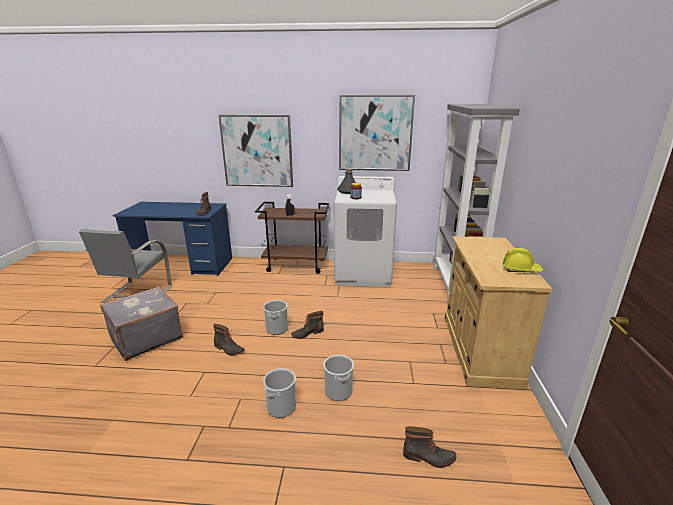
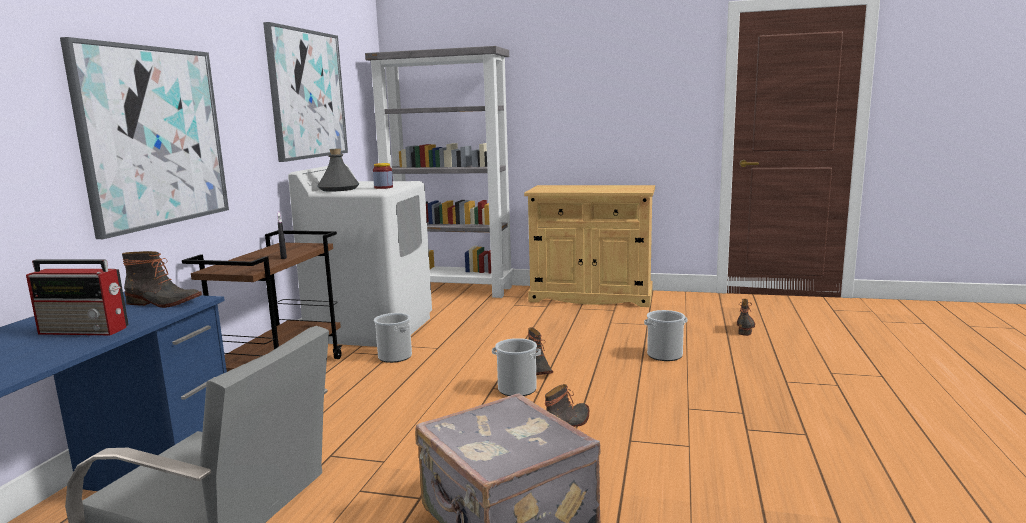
camera: 80 degrees left, 10 degrees down
bucket [263,368,296,418] -> bucket moved to [374,313,412,363]
yellow hard hat [503,248,543,272] -> none
none -> radio [26,260,129,335]

